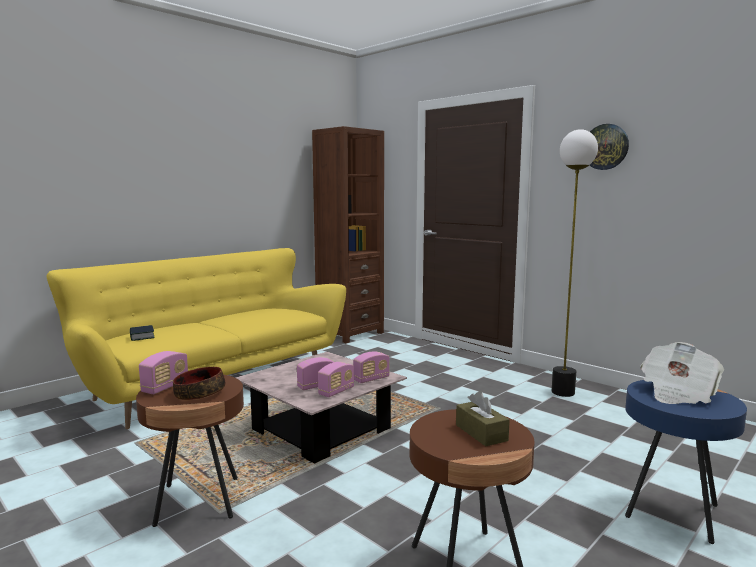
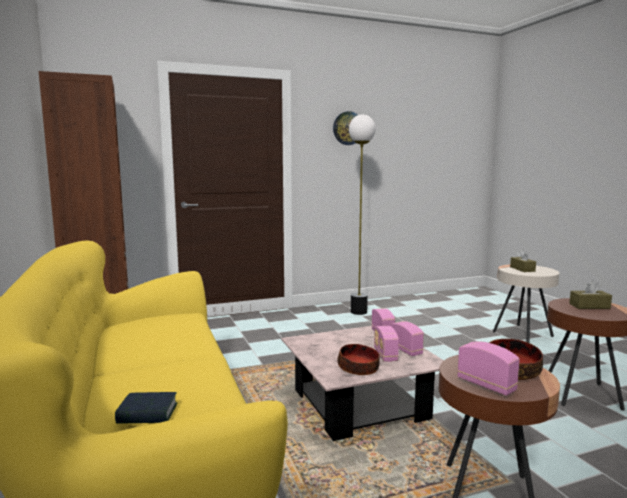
camera: 65 degrees left, 0 degrees up
blue side table [625,380,747,544] -> beige side table [493,264,559,343]
newspaper [641,342,724,404] -> brown tissue box [510,249,536,272]
none -> bowl [338,344,380,375]

